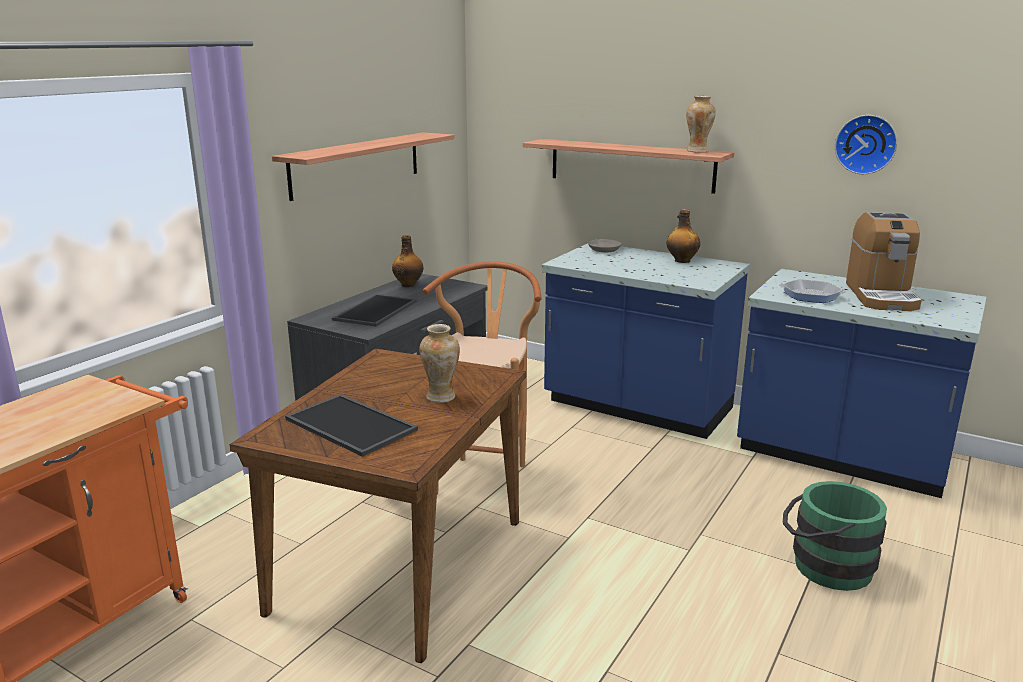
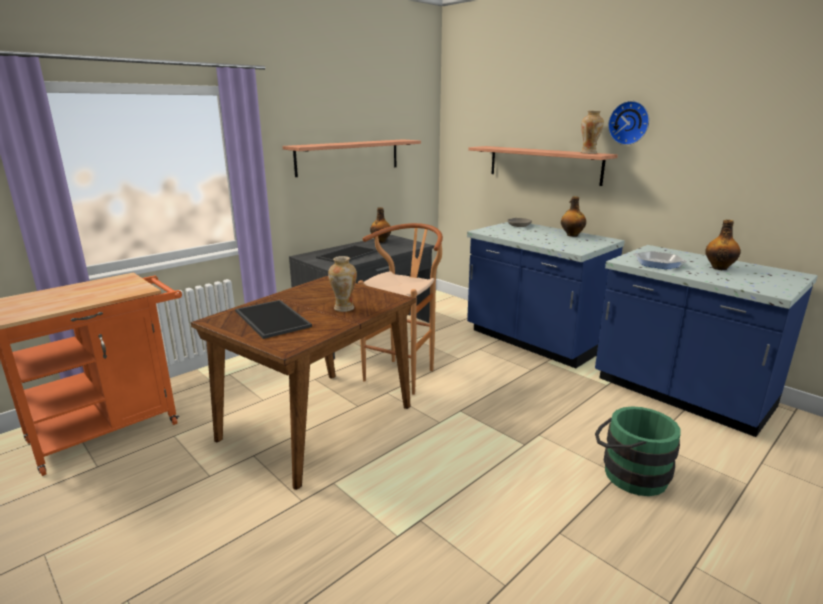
camera: 15 degrees right, 0 degrees up
wall clock [835,115,897,174] -> wall clock moved to [608,101,649,145]
coffee machine [846,212,922,311] -> bottle [705,220,740,270]

